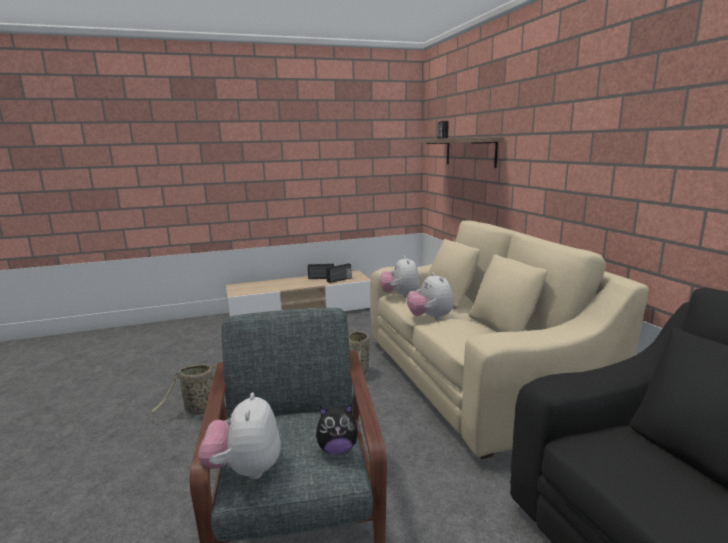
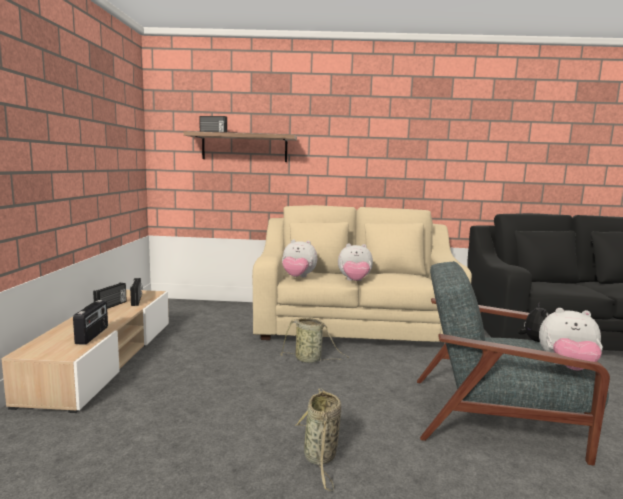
camera: 70 degrees left, 5 degrees down
none -> radio [73,300,108,345]

